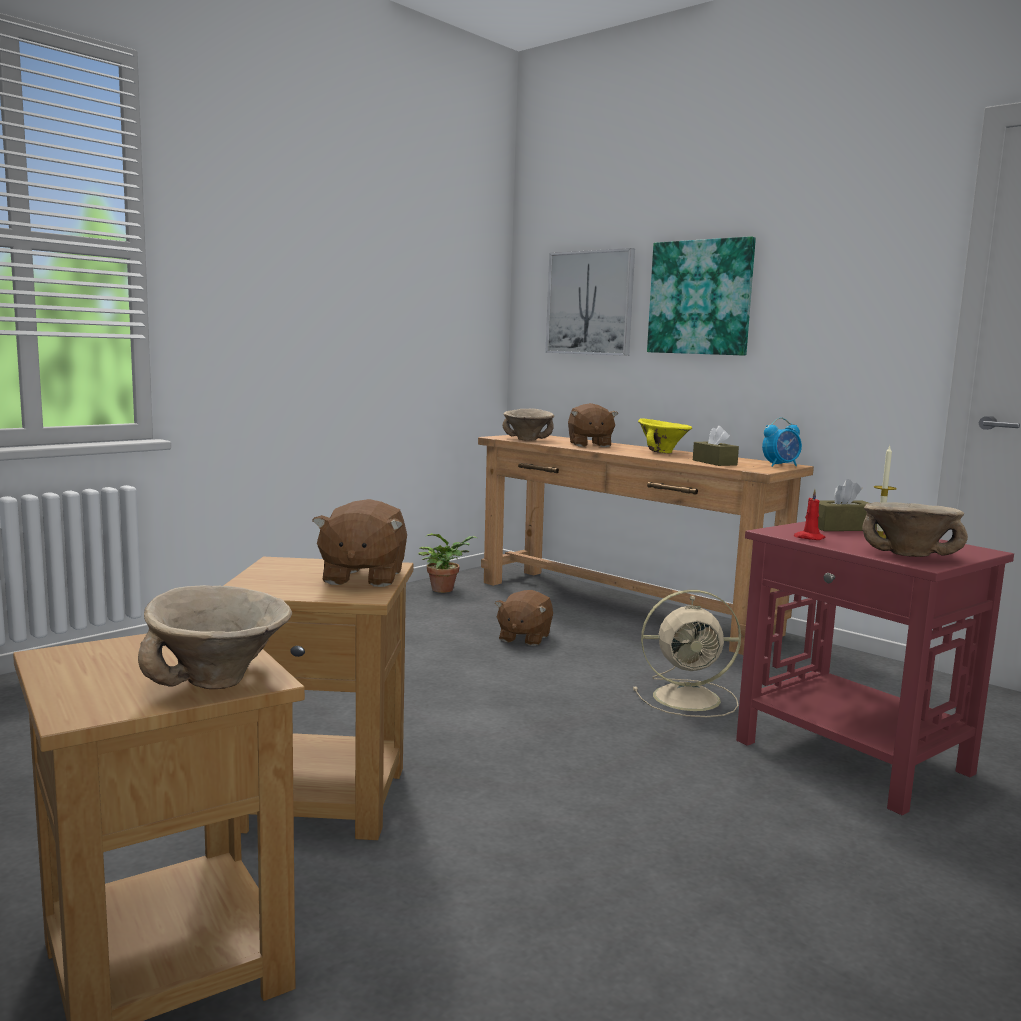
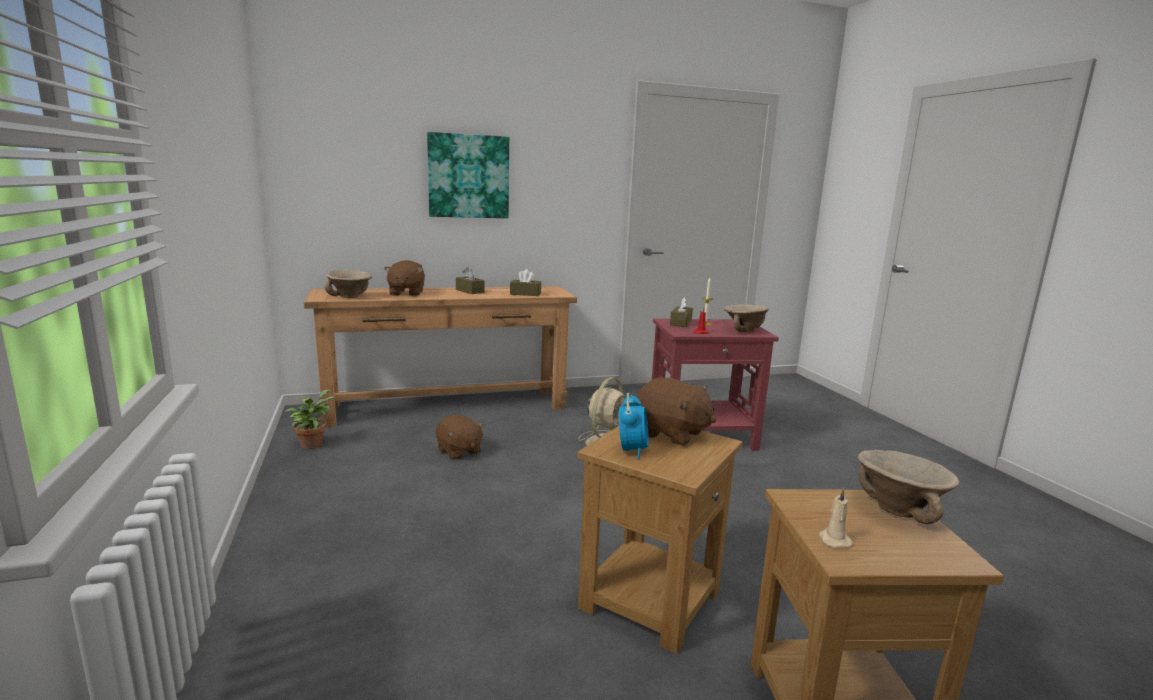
camera: 60 degrees left, 5 degrees up
picture [545,248,635,356] -> none
brown plush toy [568,403,618,447] -> brown plush toy turned 60 degrees clockwise [384,260,425,296]
yellow bowl [638,418,692,454] -> brown tissue box [456,267,484,294]
alarm clock [762,418,802,467] -> alarm clock moved to [619,393,649,459]
none -> beige candle [819,488,853,548]

